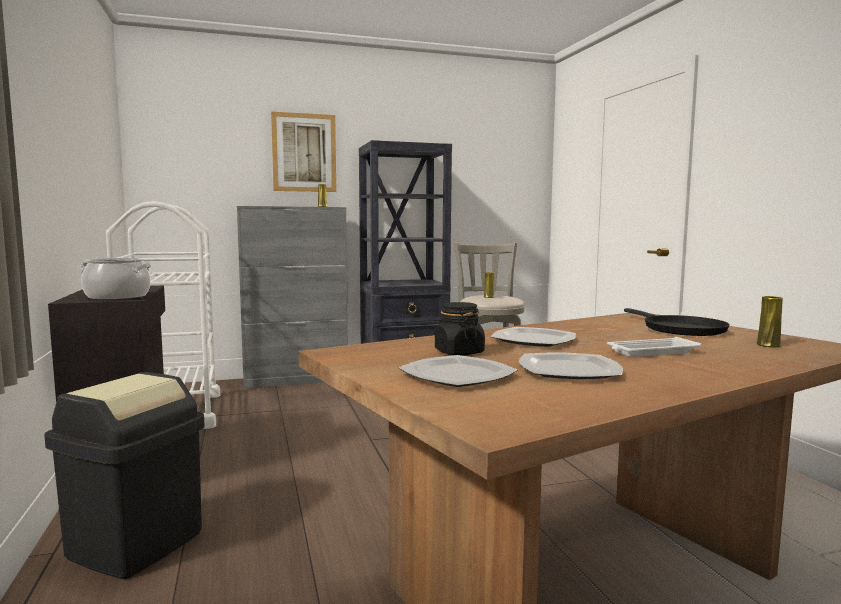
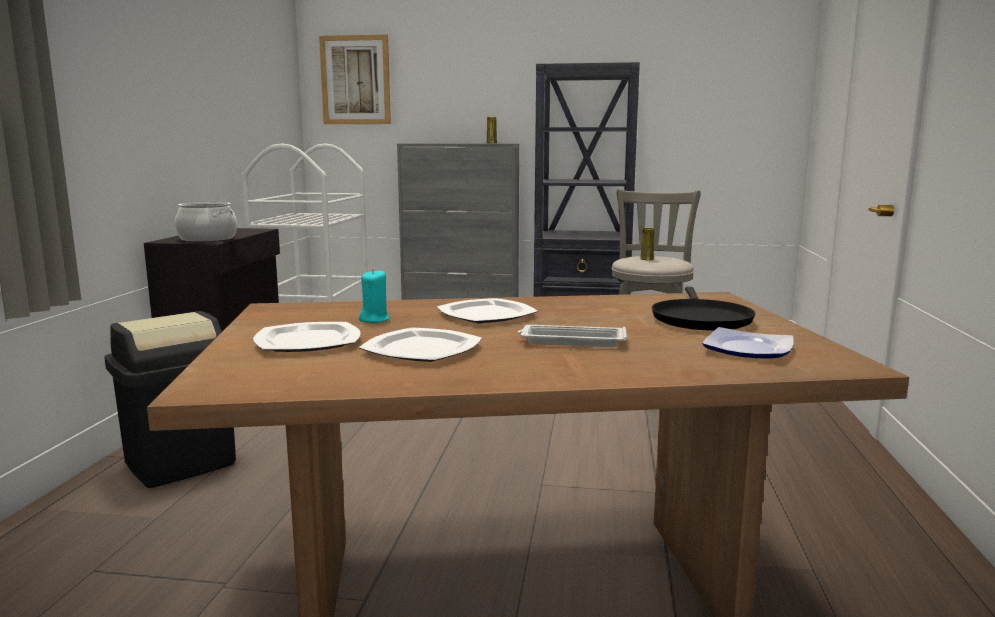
camera: 25 degrees right, 5 degrees up
picture [271,112,336,192] -> picture moved to [319,34,391,124]
black jar [435,302,485,356] -> turquoise candle [359,269,390,323]
yellow vase [757,296,783,347] -> plate [702,327,794,359]

